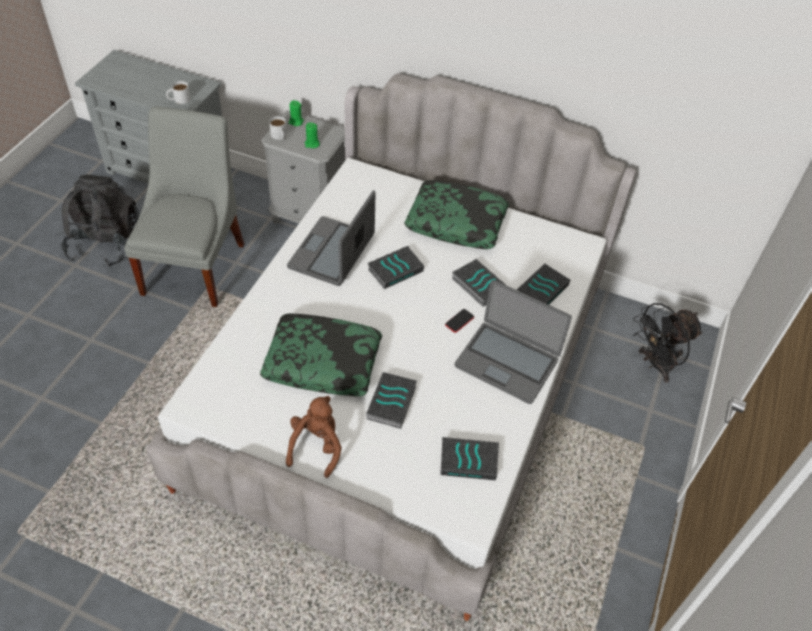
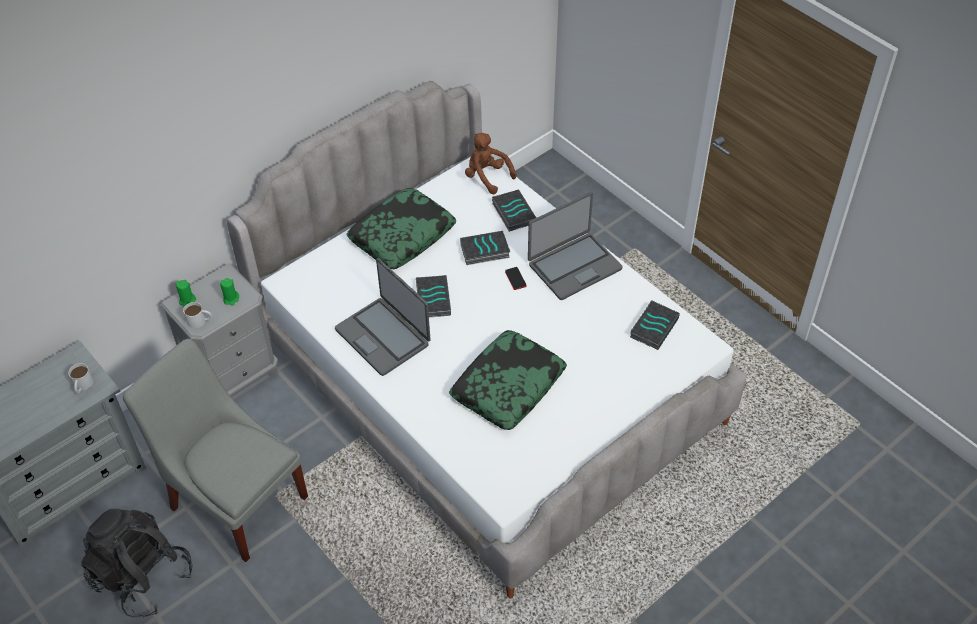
camera: 60 degrees left, 0 degrees up
brown plush toy [286,396,342,478] -> brown plush toy moved to [465,133,516,194]
book [366,372,417,429] -> none
black fan [633,303,703,383] -> none

